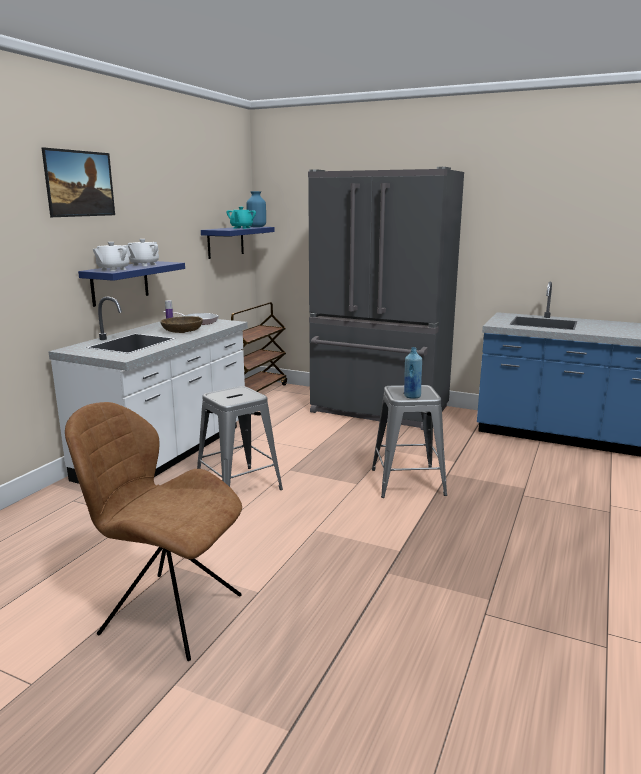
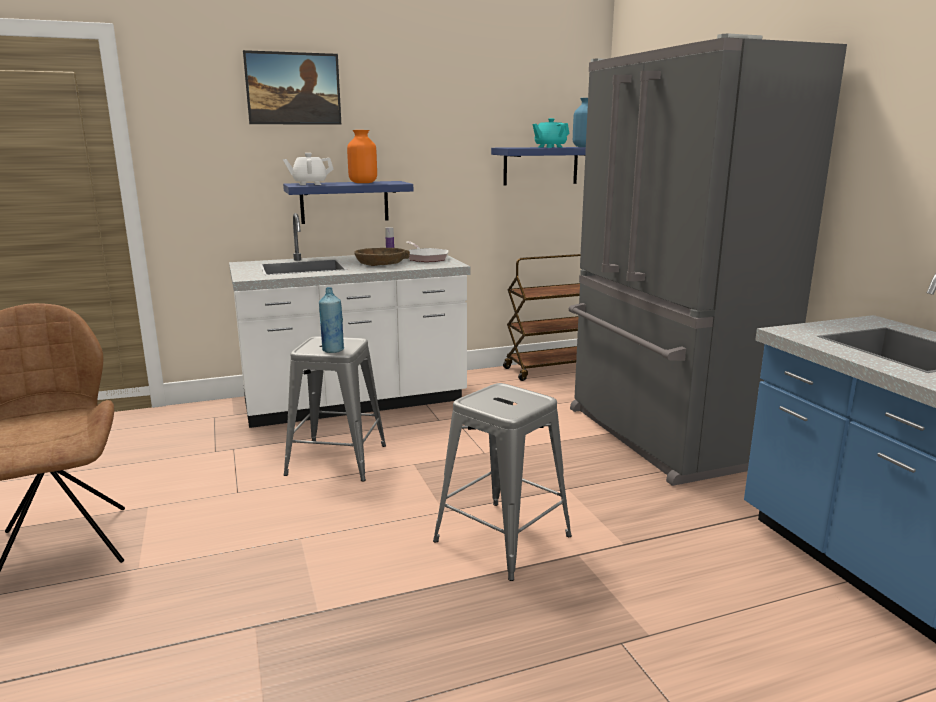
camera: 45 degrees right, 0 degrees up
white teapot [128,239,159,266] -> orange vase [347,130,377,183]
blue bottle [404,347,422,399] -> blue bottle moved to [319,287,344,353]

